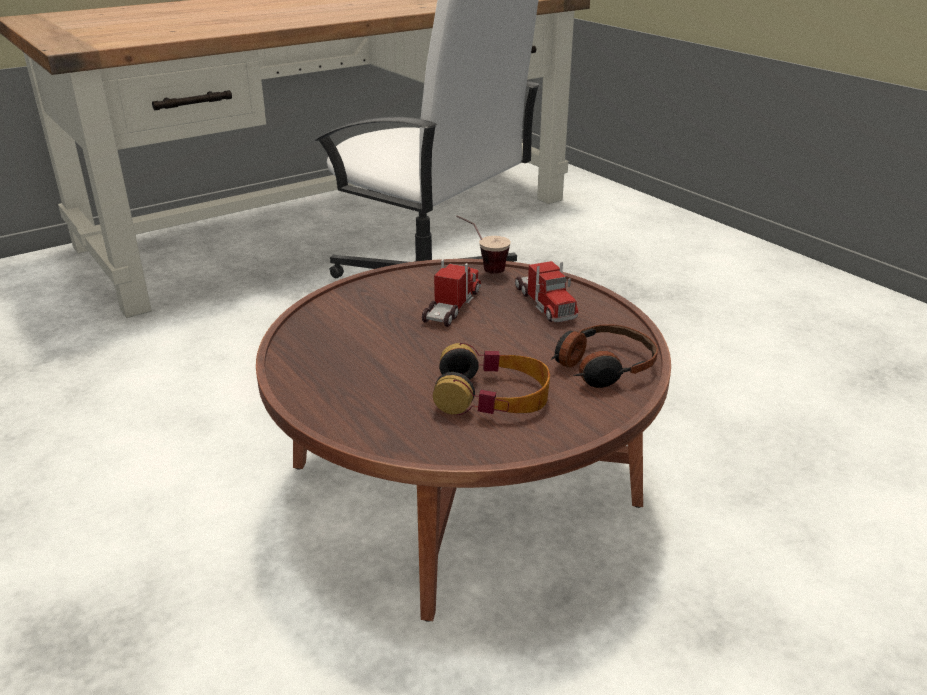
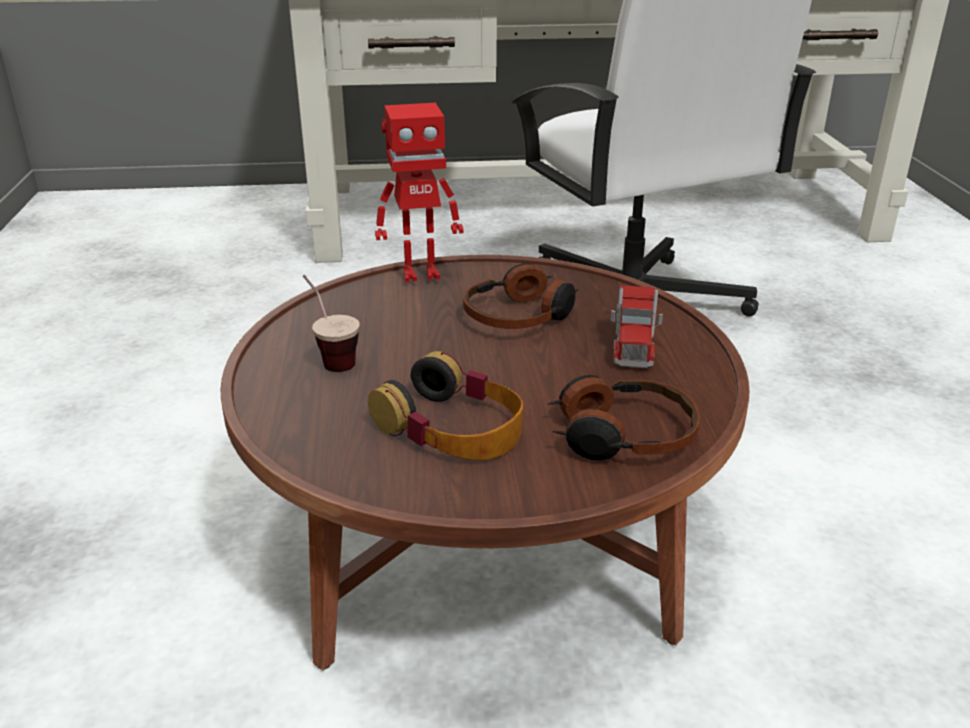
camera: 30 degrees right, 0 degrees up
toy truck [422,259,481,327] -> headphones [463,263,578,329]
cup [456,215,511,274] -> cup moved to [303,275,360,372]
none -> toy robot [375,103,463,282]

